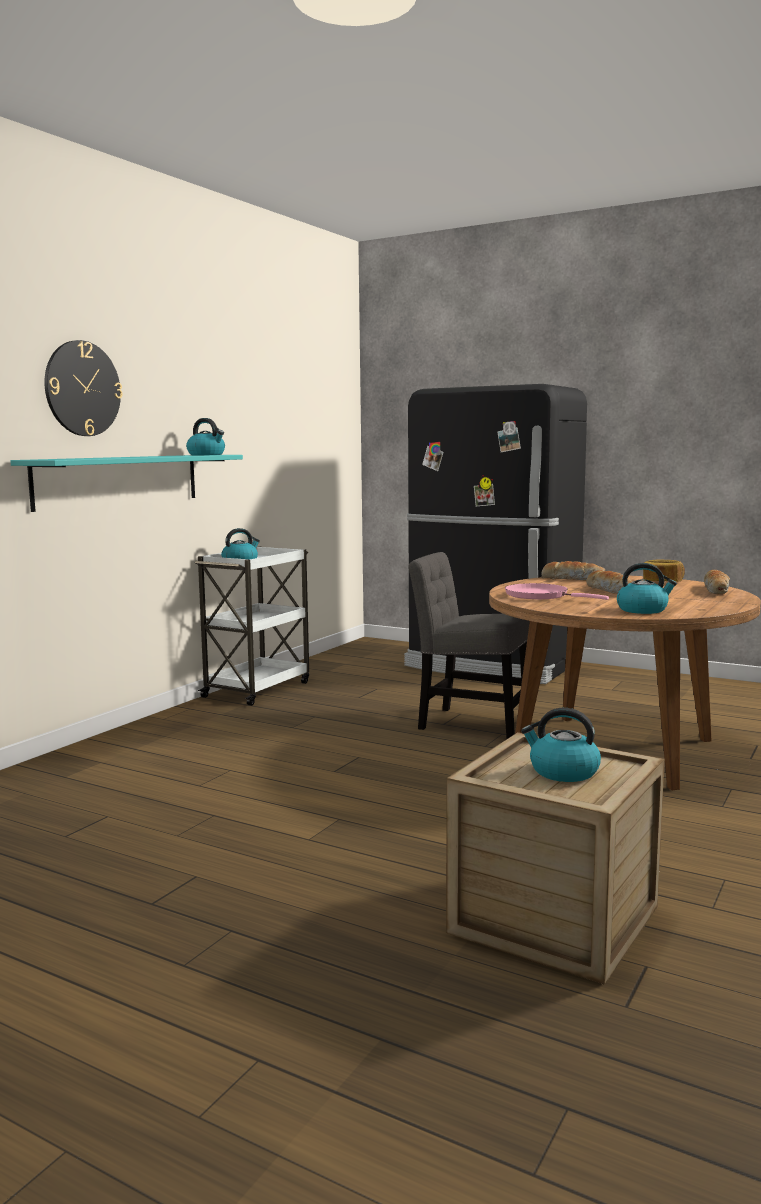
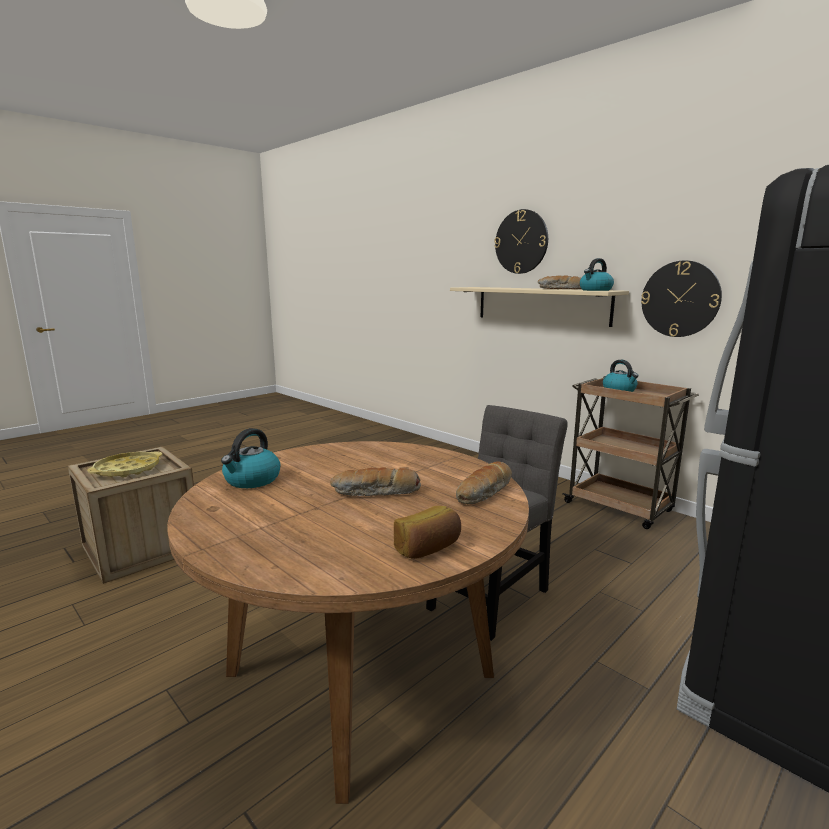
camera: 105 degrees right, 5 degrees up
turquoise shelf [10,455,243,512] -> beige shelf [450,287,629,327]
white cart [195,546,309,706] -> brown cart [562,376,699,529]
pink frying pan [505,583,609,600] -> none
kettle [521,708,601,782] -> yellow tray [87,451,162,477]
bread [704,570,730,594] -> bread moved to [538,275,581,289]
none -> wall clock [641,261,722,337]

